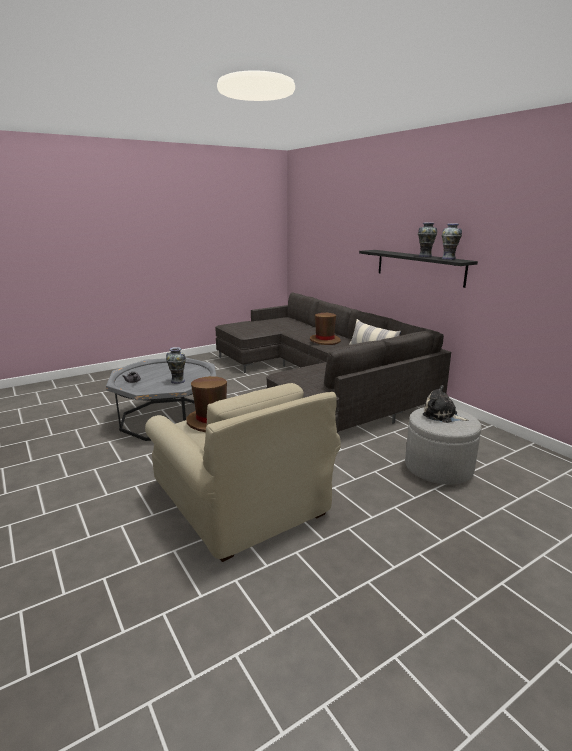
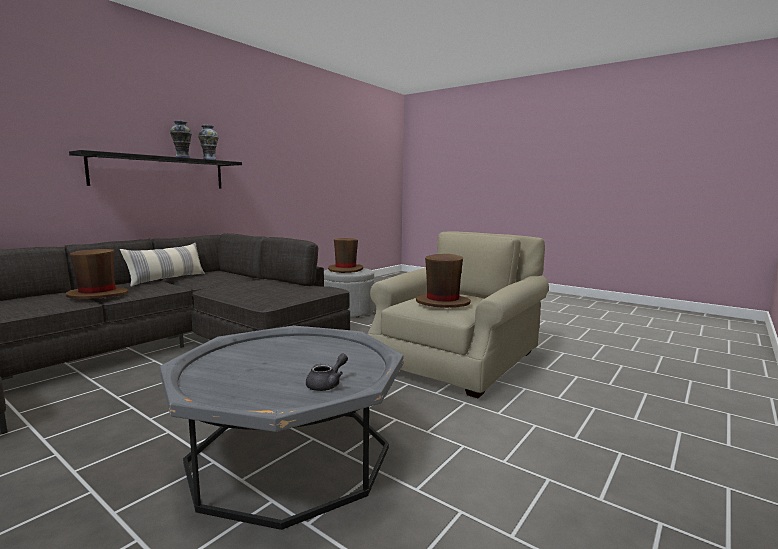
camera: 110 degrees left, 10 degrees down
vase [166,347,186,384] -> none
plush toy [423,385,469,423] -> brown hat [328,238,363,273]

